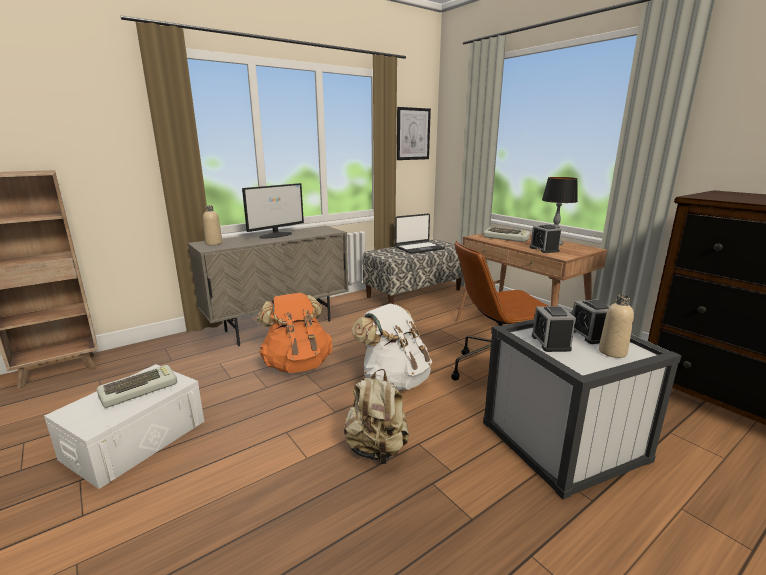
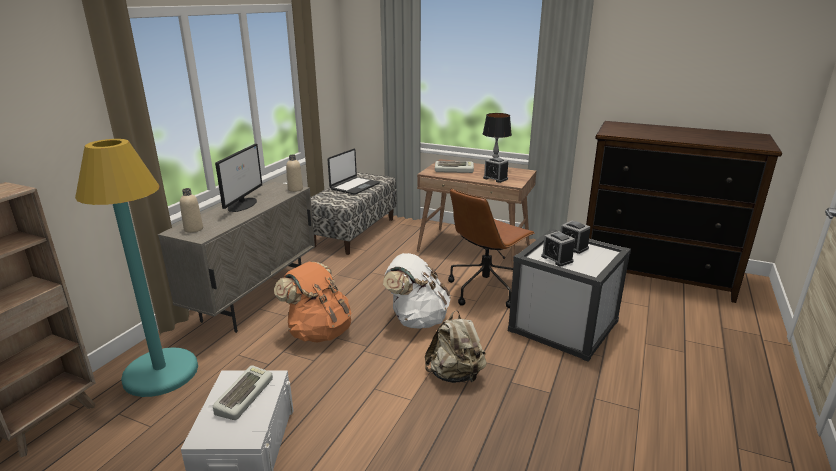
camera: 30 degrees left, 5 degrees up
picture [397,107,431,160] -> none
beige bottle [599,294,634,358] -> beige bottle moved to [286,155,303,192]
none -> turquoise floor lamp [75,139,198,397]

